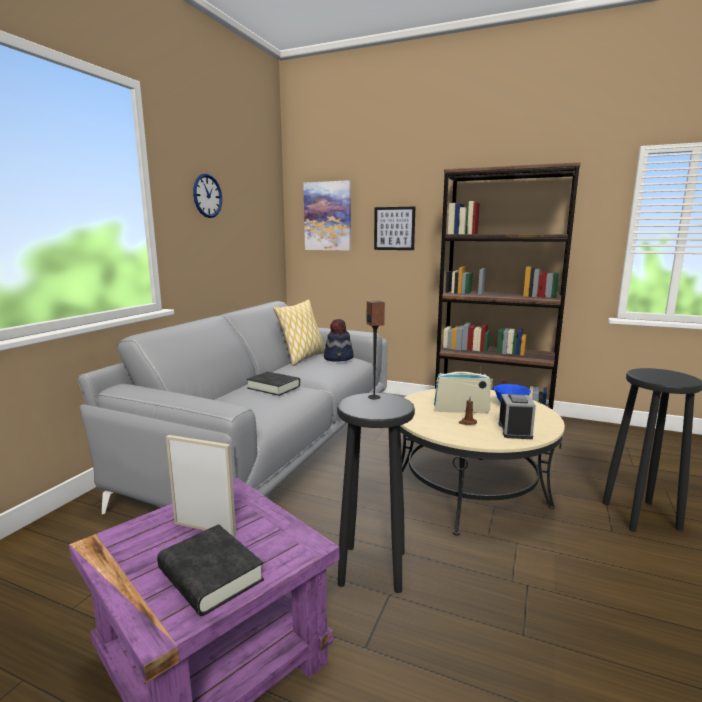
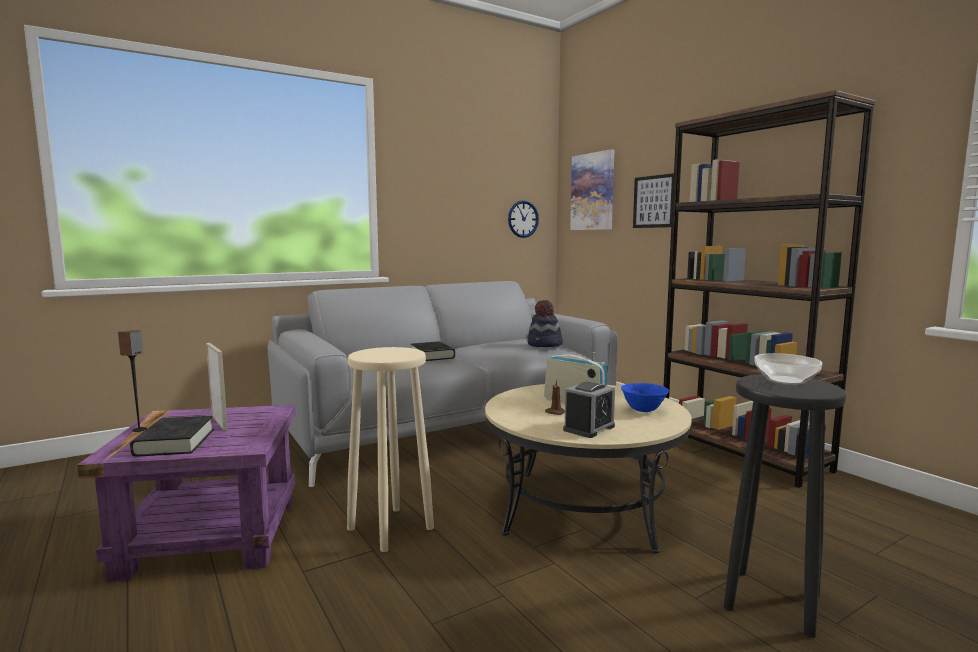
camera: 35 degrees right, 5 degrees down
wall clock [193,174,222,218] -> wall clock moved to [508,200,539,238]
pillow [273,299,325,366] -> none
black stool [337,393,415,593] -> beige stool [347,347,434,552]
speaker [367,301,385,399] -> speaker moved to [118,330,147,432]
none -> bowl [754,353,822,385]

